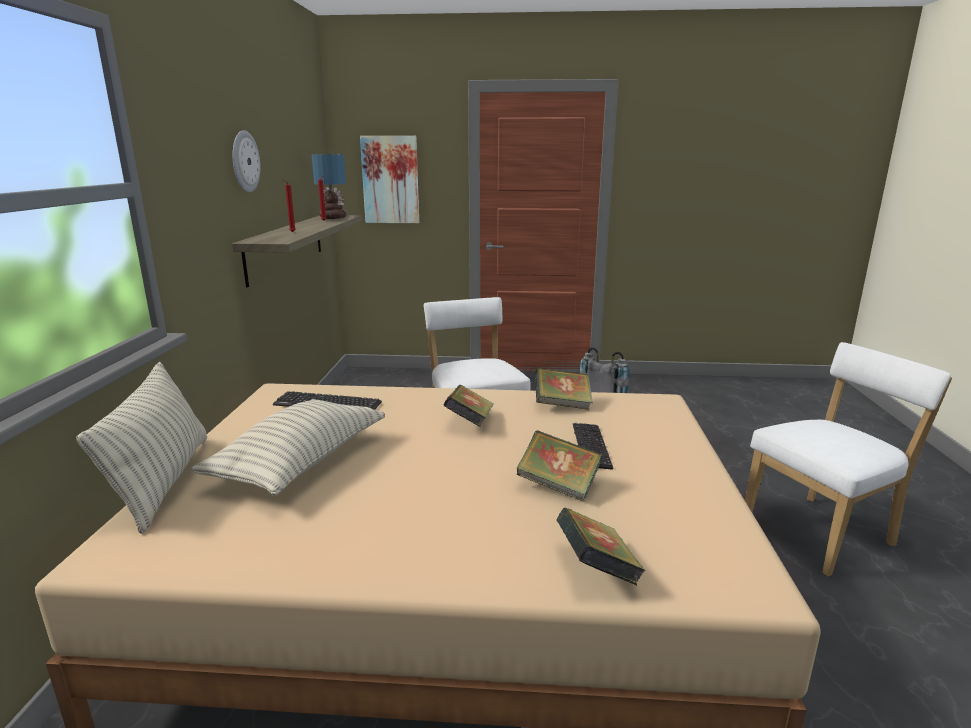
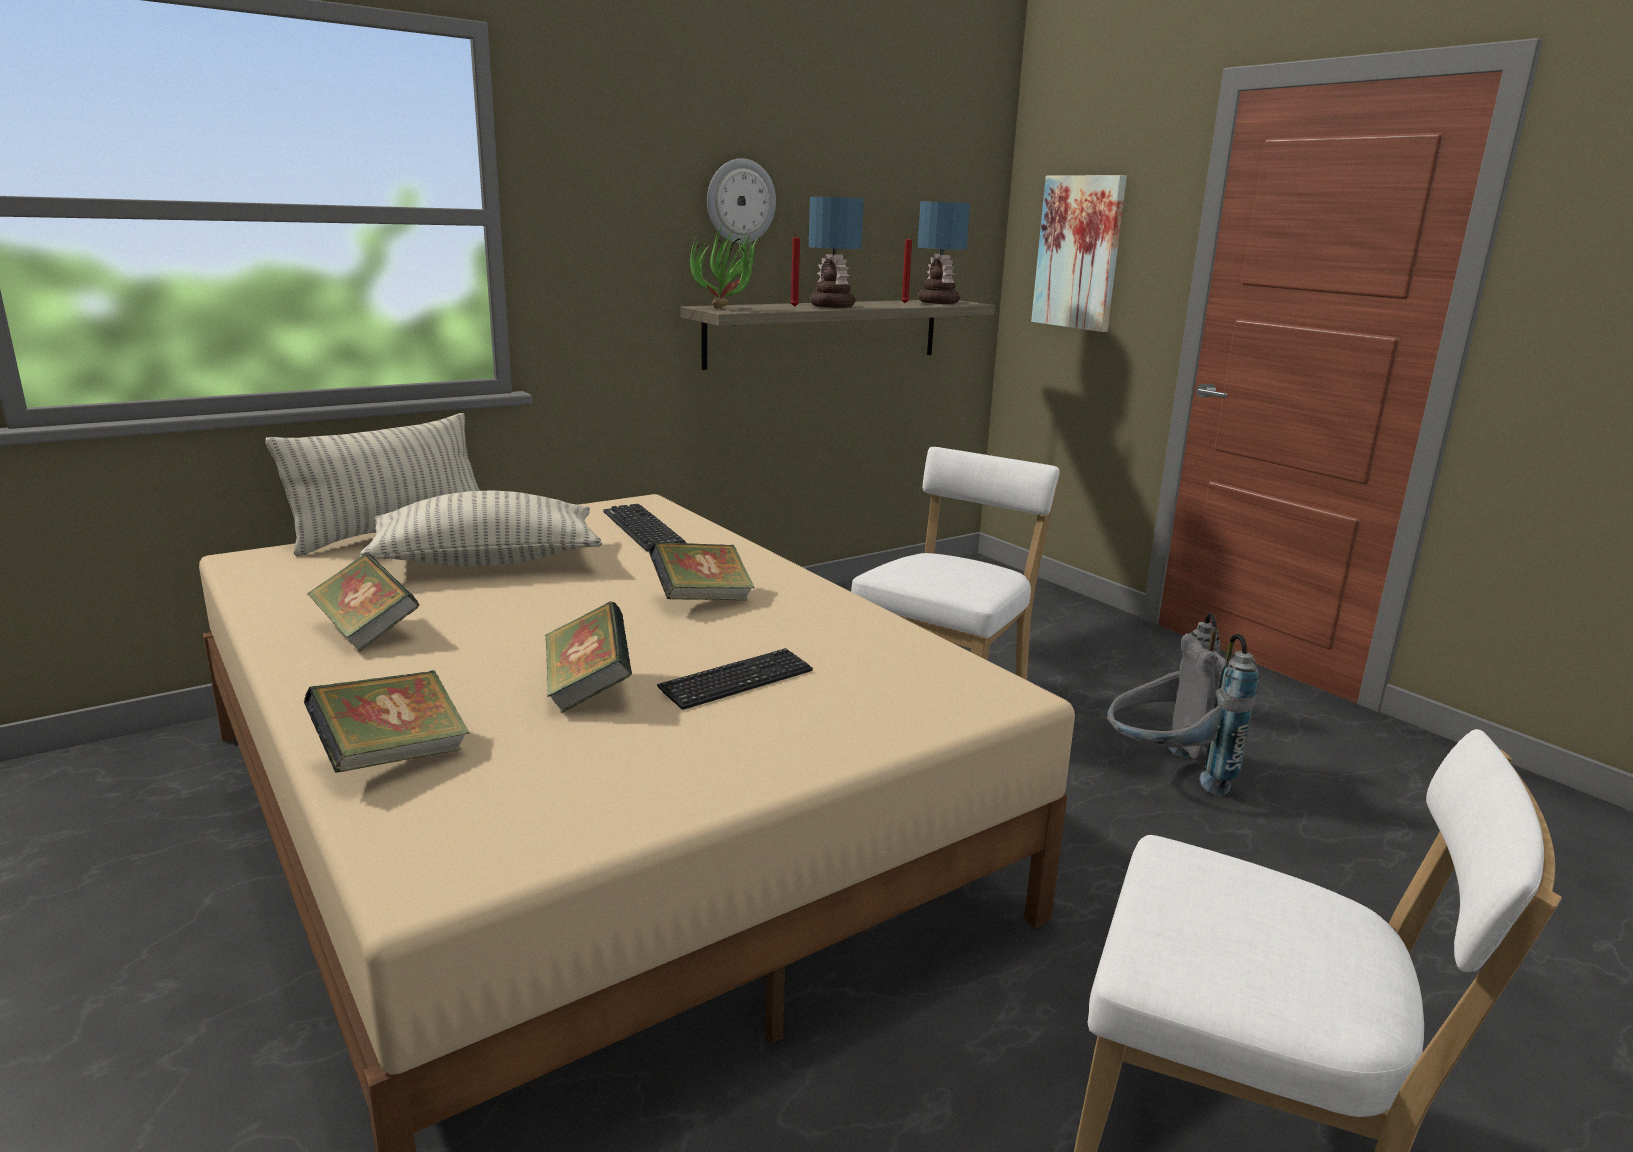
camera: 50 degrees right, 0 degrees up
book [535,368,593,410] -> book moved to [306,553,420,651]
none -> potted plant [690,224,758,309]
none -> table lamp [809,196,864,308]

